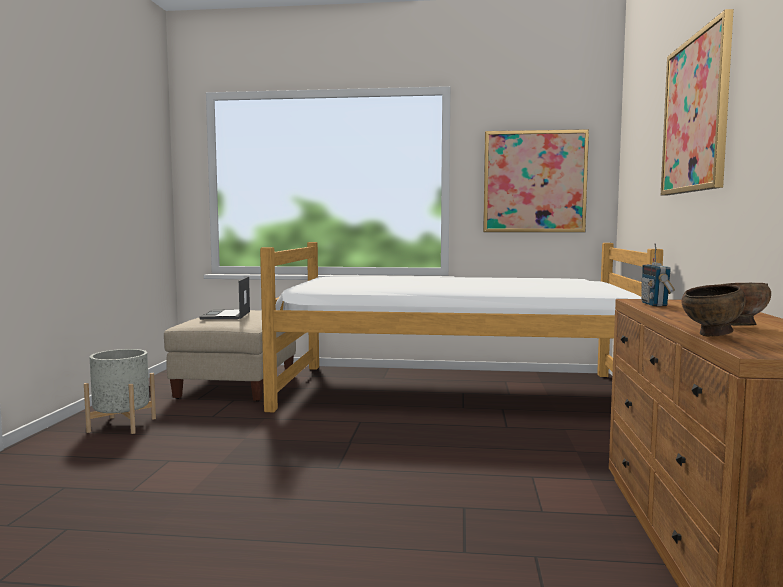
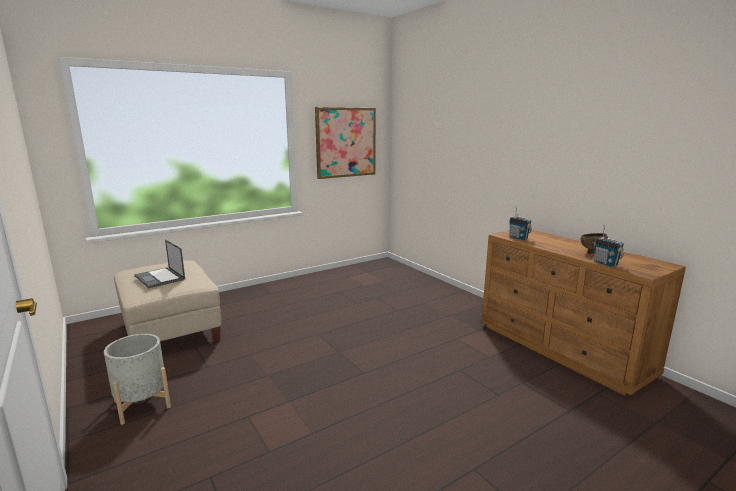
camera: 40 degrees left, 10 degrees up
bed [260,242,663,412] -> none
picture [661,9,734,196] -> none
brown bowl [681,284,746,337] -> radio [594,225,624,267]

